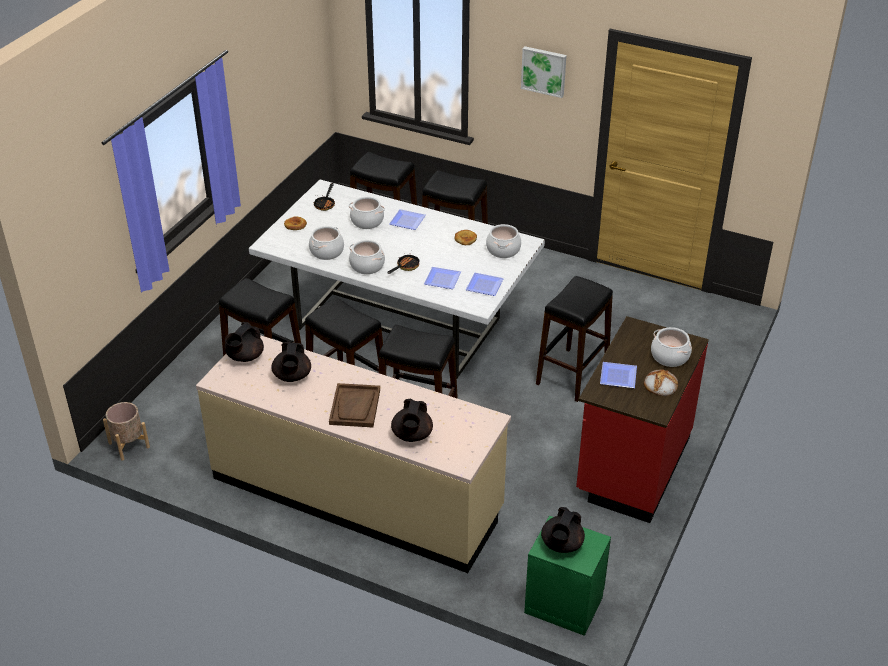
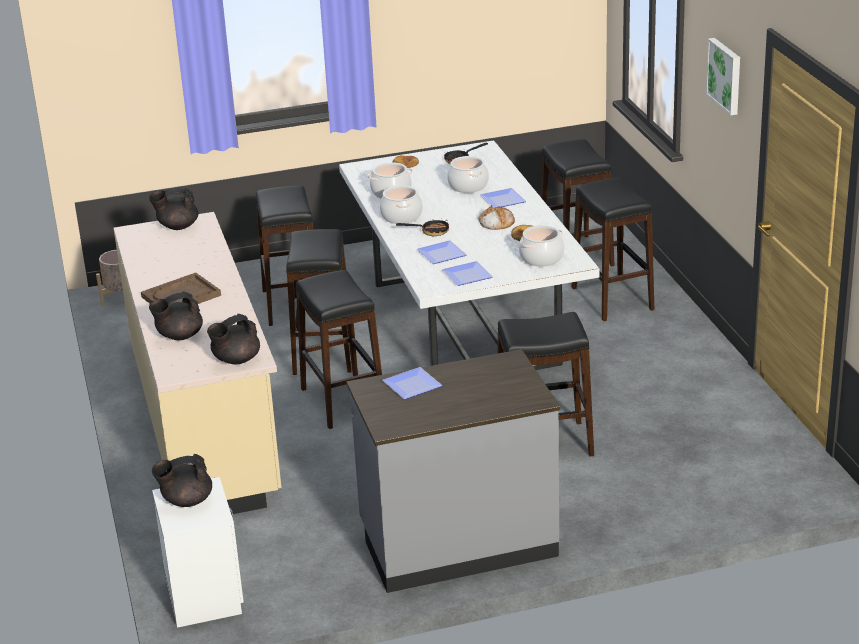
camera: 50 degrees right, 10 degrees down
black teapot [271,342,311,382] -> black teapot moved to [207,314,260,364]
green nightstand [524,516,611,636] -> white nightstand [152,477,244,628]
red counter [576,316,709,523] -> grey counter [346,349,560,593]
bread [644,369,678,396] -> bread moved to [479,205,515,230]
cooking pot [651,327,692,367] -> none

